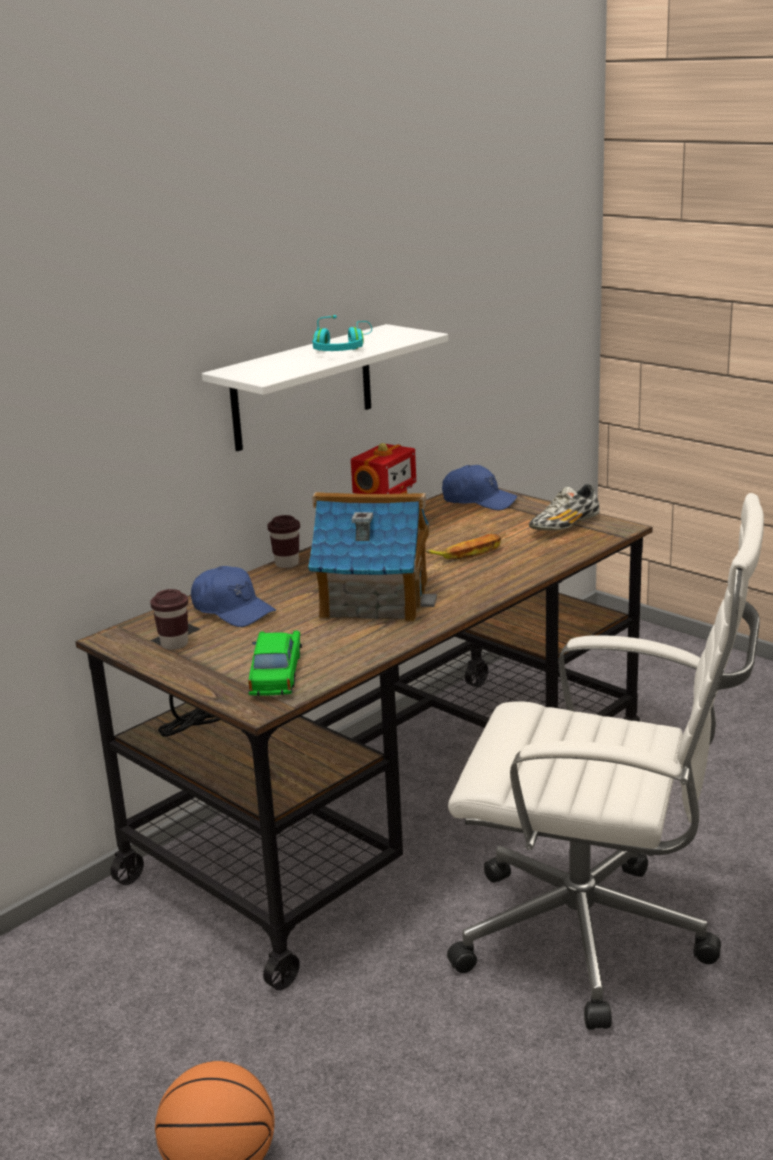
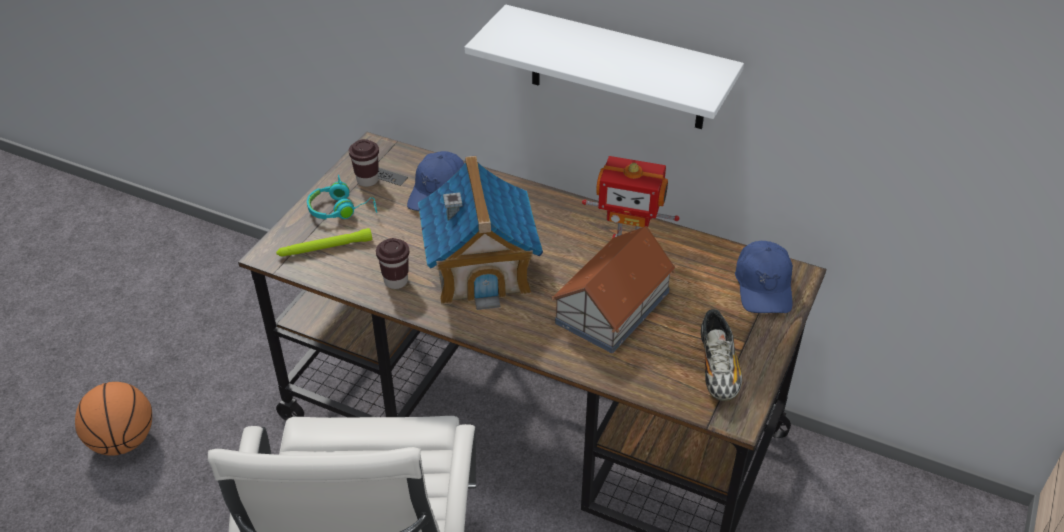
camera: 70 degrees right, 20 degrees up
green toy car [248,630,302,696] -> green flashlight [276,228,372,257]
brown cup [267,515,300,568] -> brown cup moved to [376,238,409,289]
turquoise headphones [313,315,372,351] -> turquoise headphones moved to [307,175,377,219]
banana [425,534,502,559] -> toy house [551,226,675,353]
shoe [529,484,600,530] -> shoe turned 120 degrees counterclockwise [701,309,742,401]

